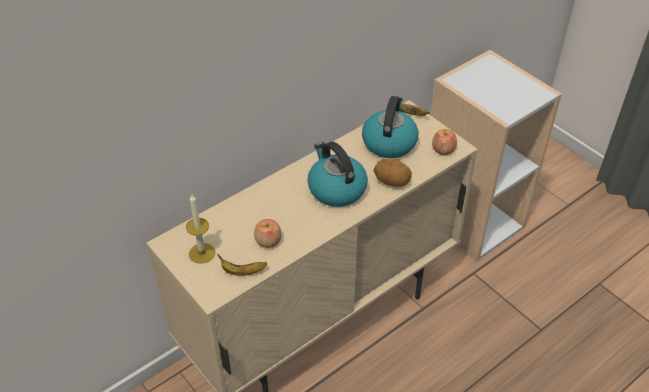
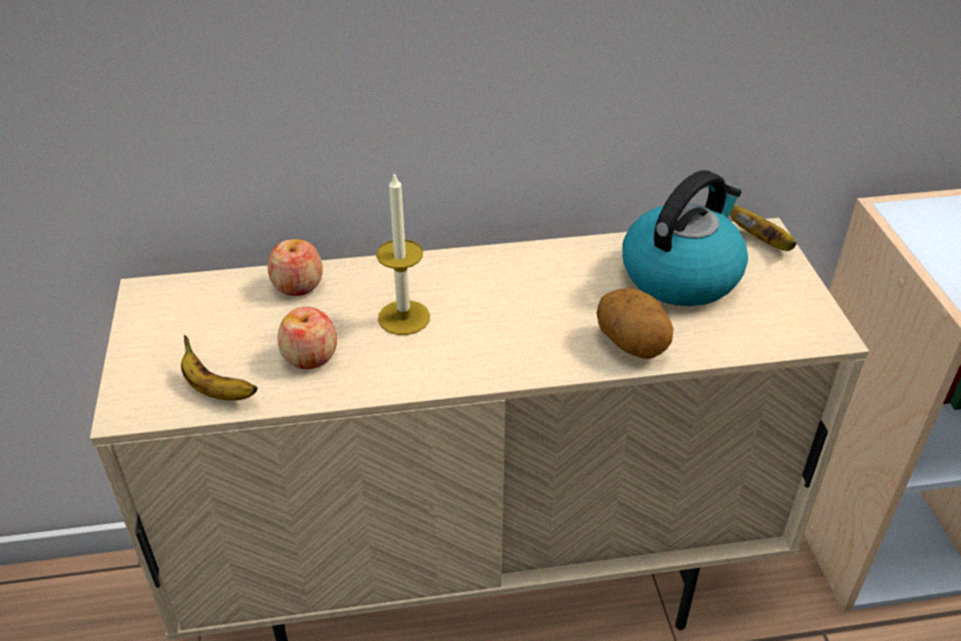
camera: 30 degrees right, 5 degrees down
candle [186,195,215,264] -> candle moved to [376,172,430,335]
kettle [307,142,368,207] -> none
apple [432,129,457,155] -> apple moved to [268,239,323,296]

